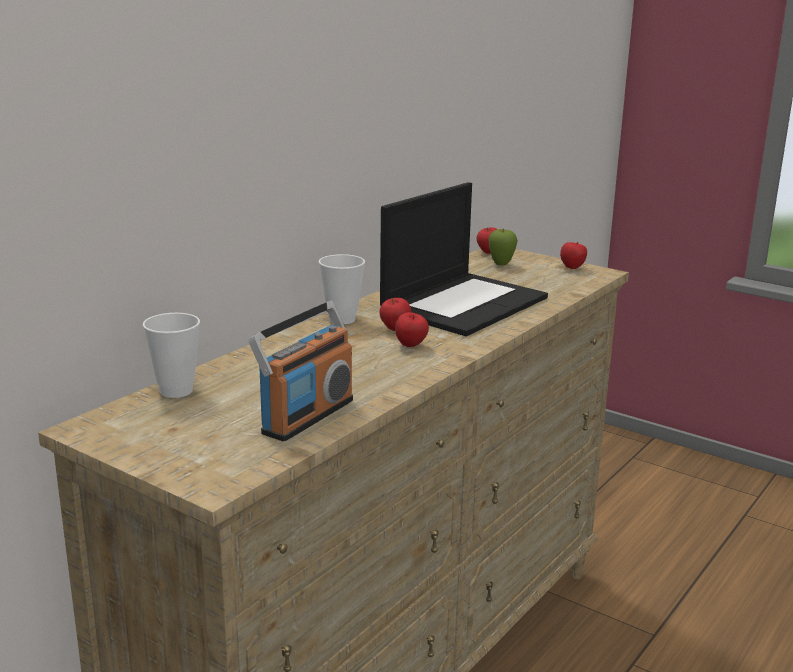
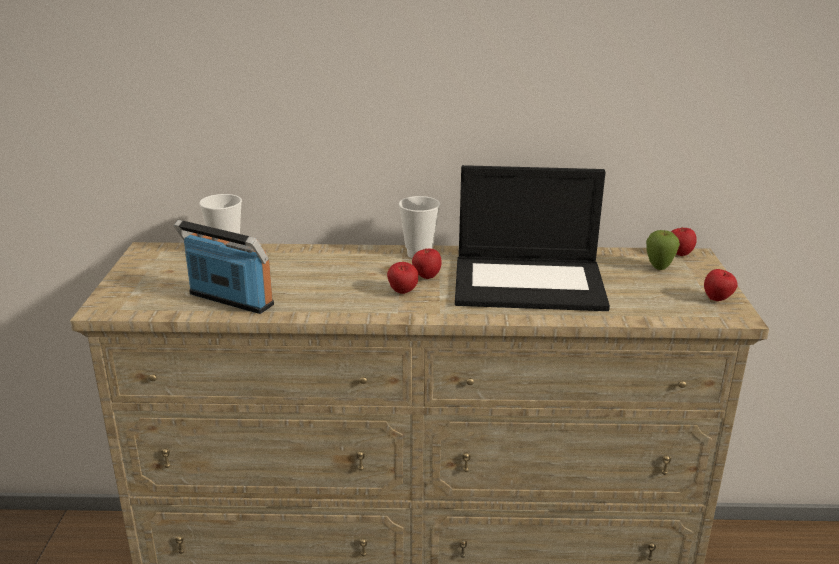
camera: 55 degrees right, 5 degrees up
radio [248,301,353,441] -> radio turned 150 degrees counterclockwise [174,220,274,314]

